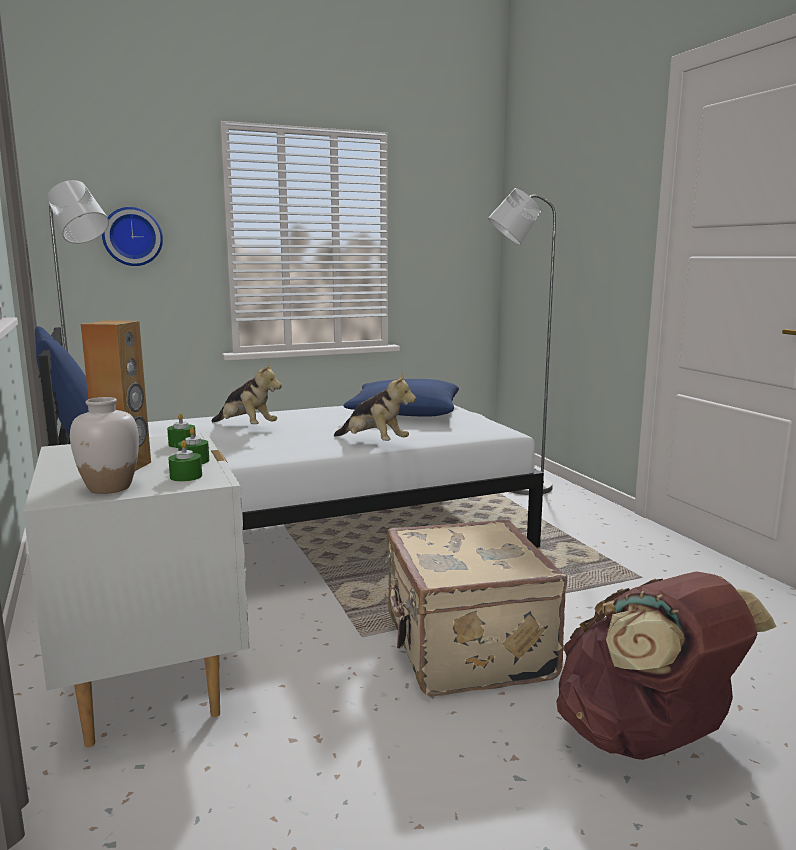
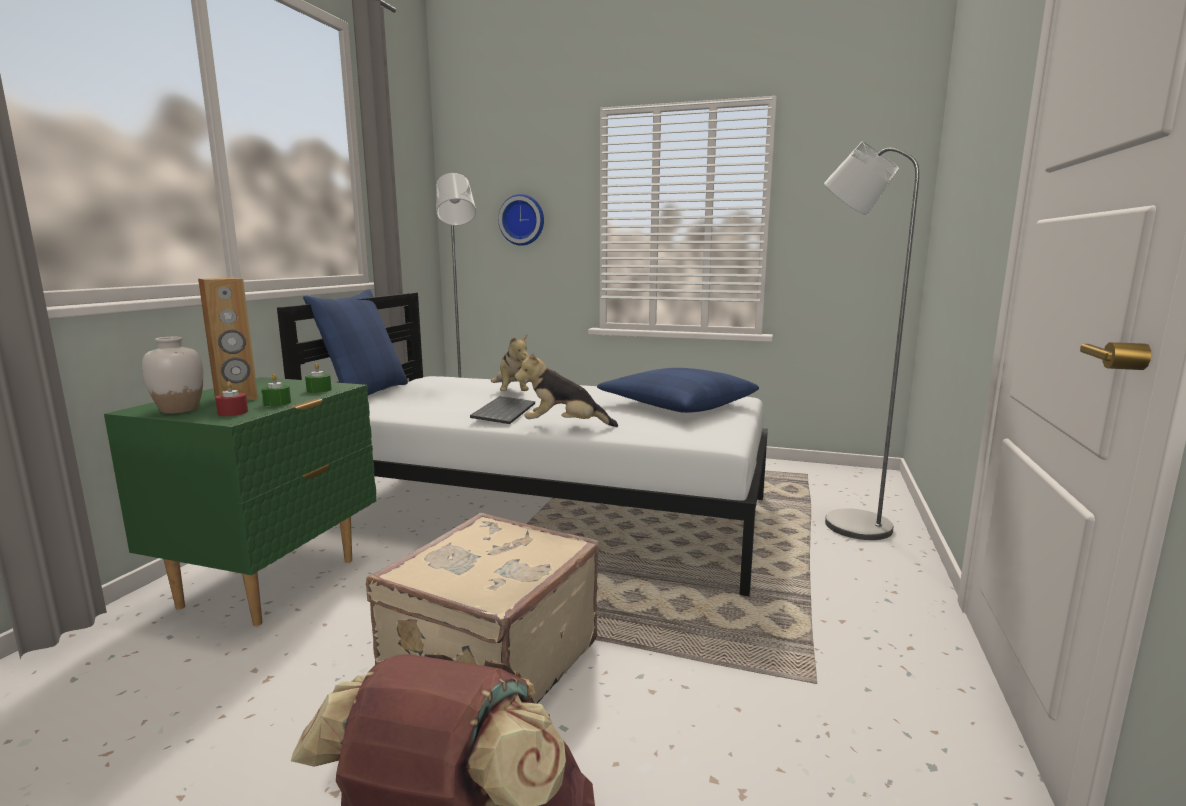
camera: 40 degrees right, 0 degrees up
white nightstand [23,432,249,747] -> green nightstand [104,377,376,626]
green candle [168,440,202,482] -> red candle [215,381,248,416]
plush toy [334,373,416,441] -> plush toy turned 105 degrees clockwise [514,352,618,427]
none -> keyboard [470,396,535,424]

